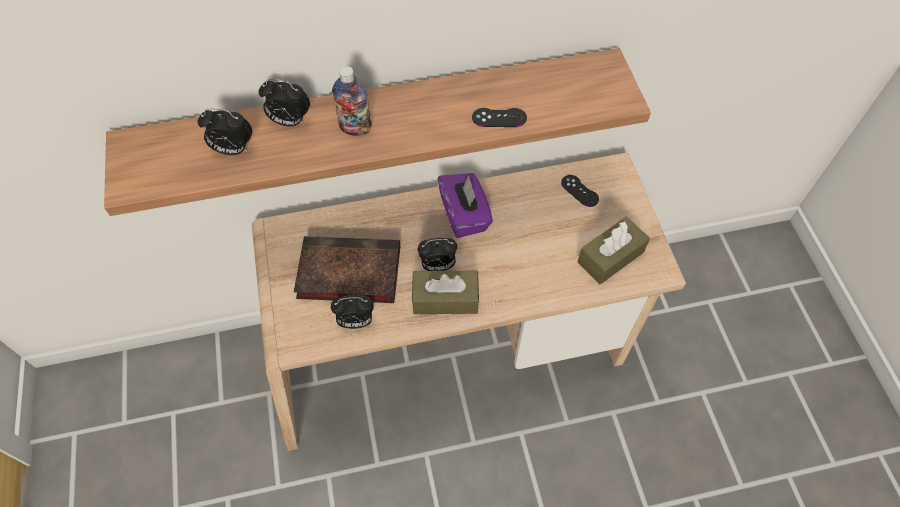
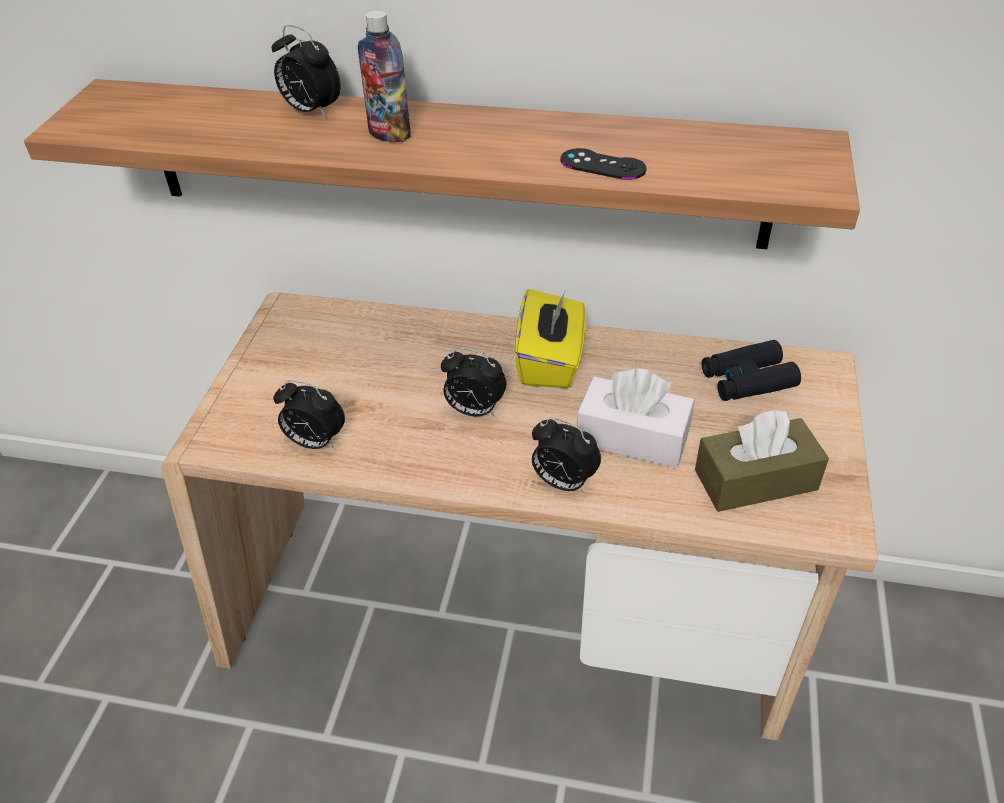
camera: 25 degrees right, 15 degrees down
alarm clock [198,109,252,155] -> alarm clock moved to [532,418,601,493]
book [294,236,400,303] -> none
brown tissue box [412,270,479,314] -> none
purple tissue box [438,173,493,238] -> yellow tissue box [515,289,586,388]
black game controller [561,175,599,207] -> black binoculars [702,340,801,401]
none -> white tissue box [577,368,694,468]

